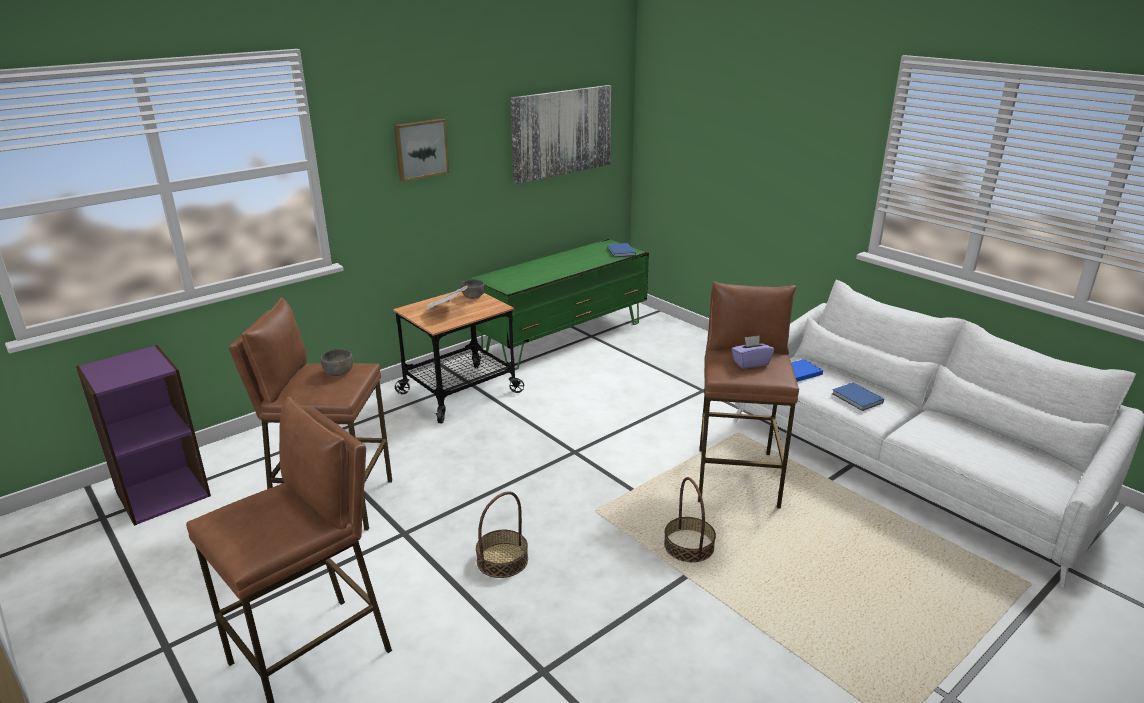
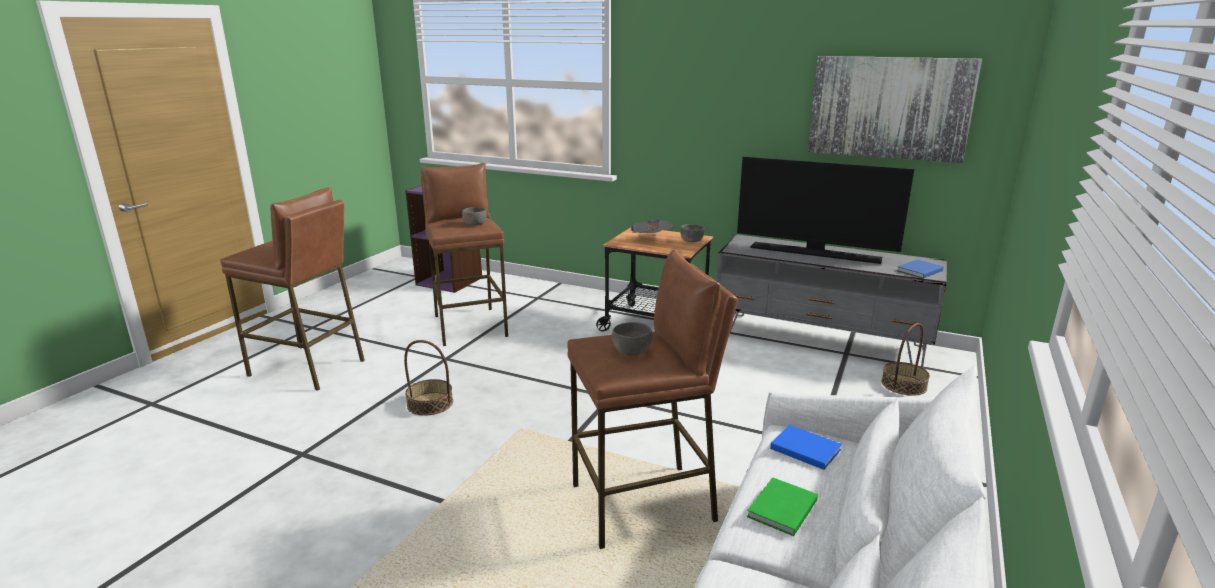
camera: 65 degrees right, 5 degrees down
picture [394,119,449,181] -> none
green tv stand [470,239,649,370] -> grey tv stand [716,234,947,368]
basket [664,477,716,563] -> basket moved to [881,323,930,396]
purple tissue box [731,335,774,369] -> grey bowl [612,322,652,356]
blue book [832,382,884,411] -> green book [747,477,818,536]
none -> television [737,157,914,264]

